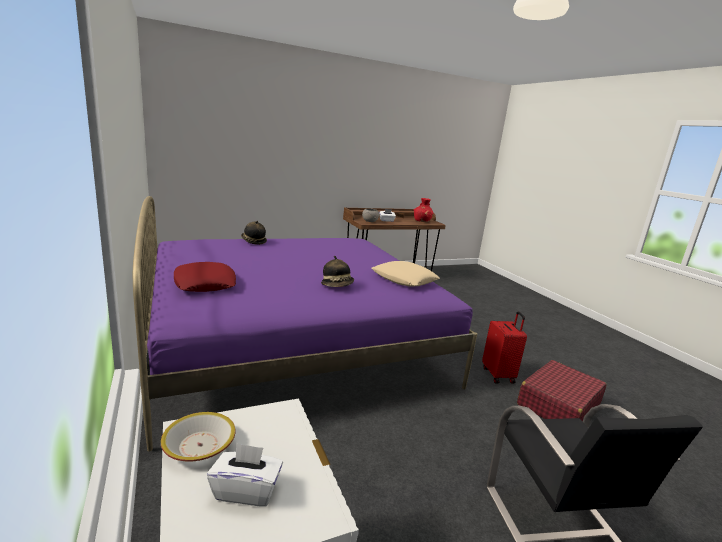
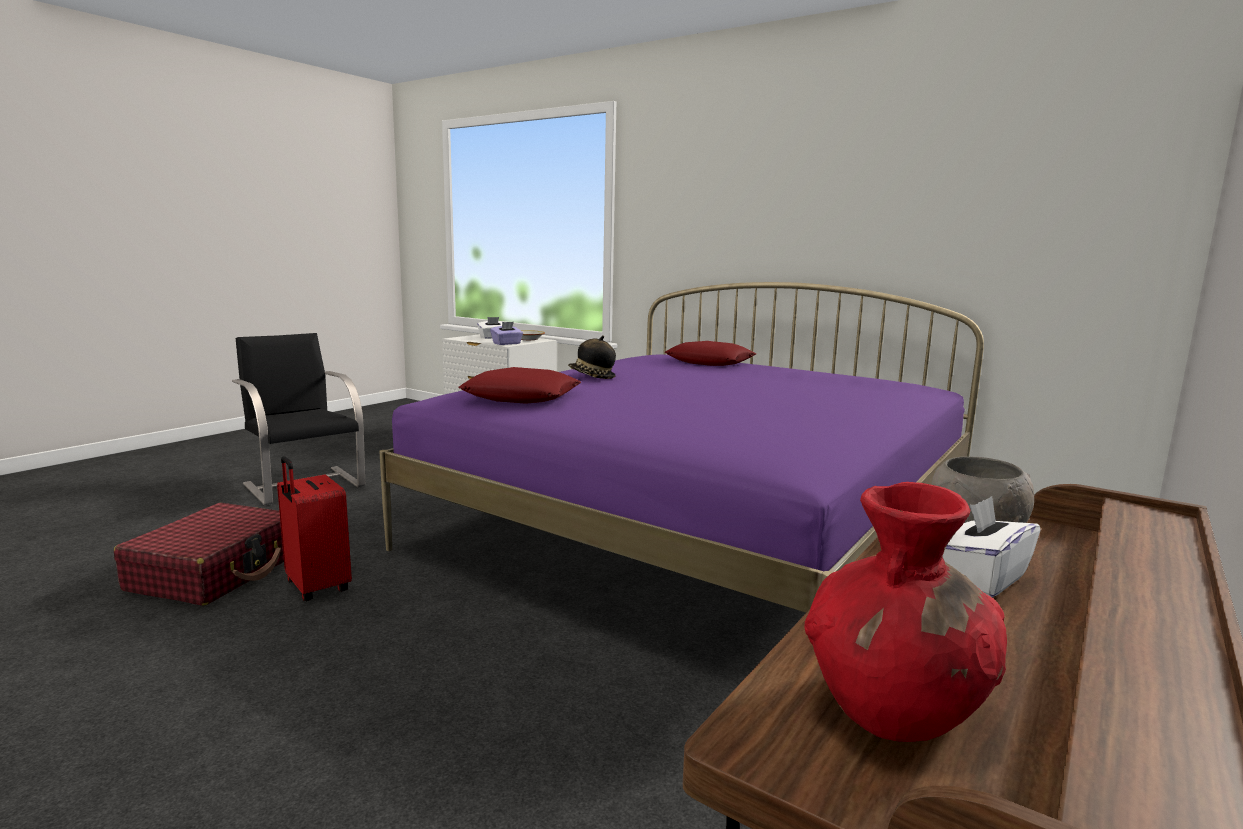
camera: 150 degrees right, 5 degrees down
hat [241,221,267,245] -> none
beige pillow [371,261,440,287] -> red pillow [459,367,581,404]
none -> purple tissue box [490,322,523,345]

